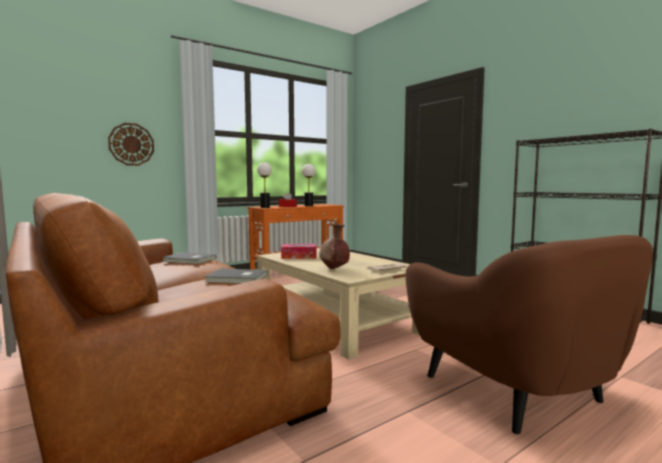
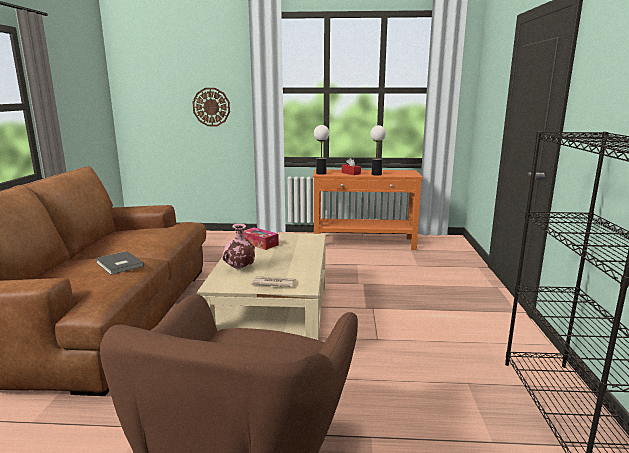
camera: 40 degrees right, 10 degrees up
grey book [162,252,216,264] -> none
brown vase [319,223,350,269] -> pink vase [222,224,255,269]

